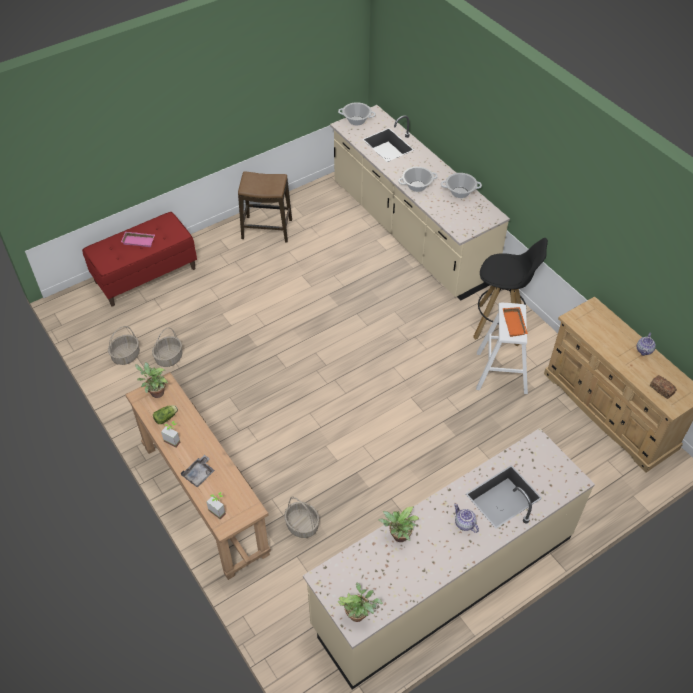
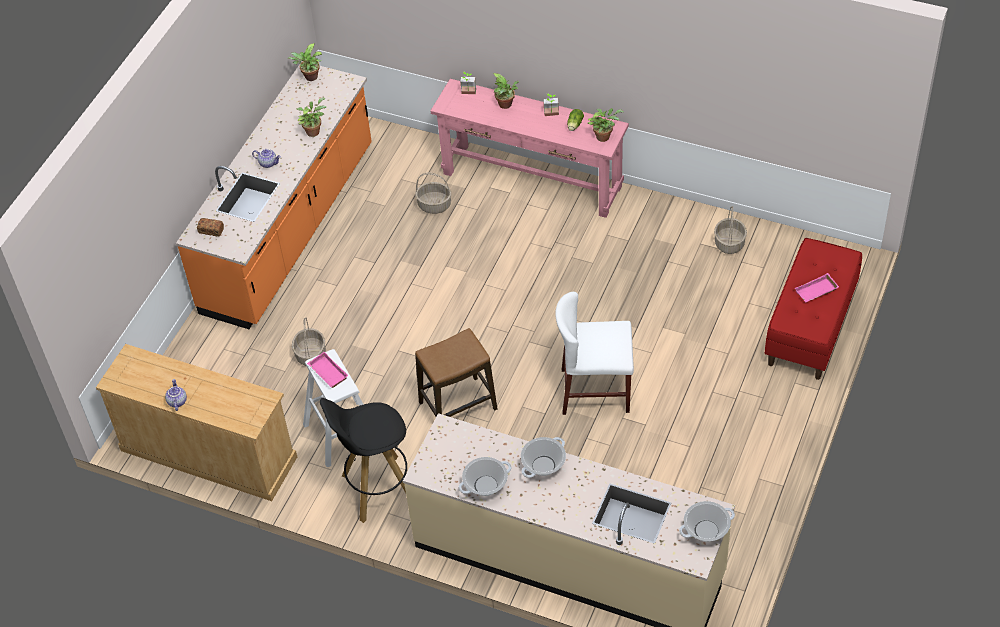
camera: 150 degrees right, 0 degrees up
brown console table [125,372,271,580] -> pink console table [430,79,629,218]
basket [152,327,183,367] -> basket moved to [292,317,326,366]
grey tray [181,455,215,487] -> potted plant [493,73,519,109]
stool [238,171,292,242] -> stool moved to [415,328,497,417]
beige counter [303,428,595,690] -> orange counter [176,61,372,329]
orange tray [503,307,528,337] -> pink tray [307,352,348,388]
bread [650,375,677,399] -> bread moved to [197,218,224,236]
none -> white chair [555,292,634,415]

